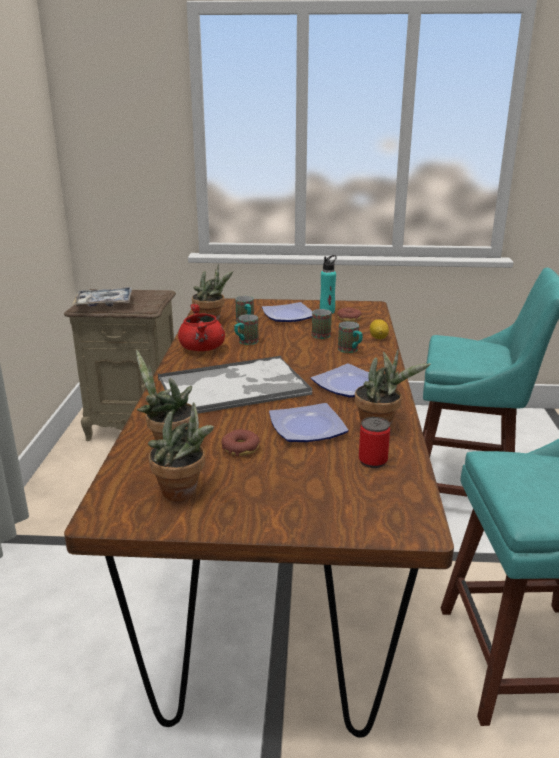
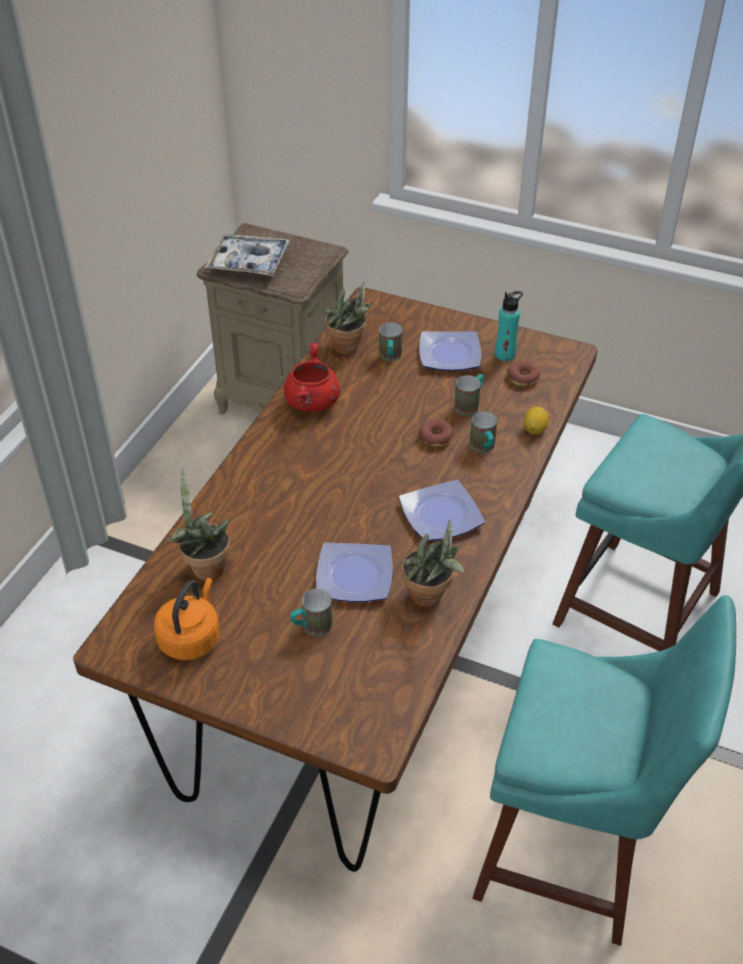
camera: 20 degrees right, 20 degrees up
potted plant [148,403,214,502] -> orange kettle [154,578,220,660]
tray [158,356,312,414] -> none
donut [221,429,260,457] -> donut moved to [419,419,454,447]
mug [234,314,259,345] -> mug moved to [290,589,333,636]
can [359,417,390,468] -> none

